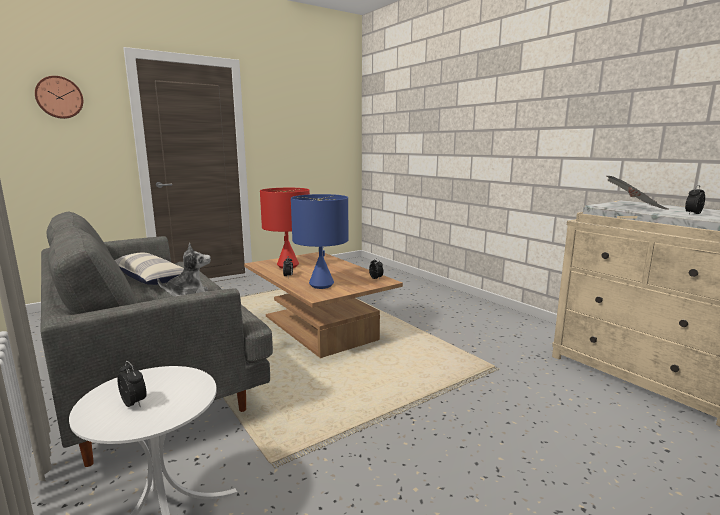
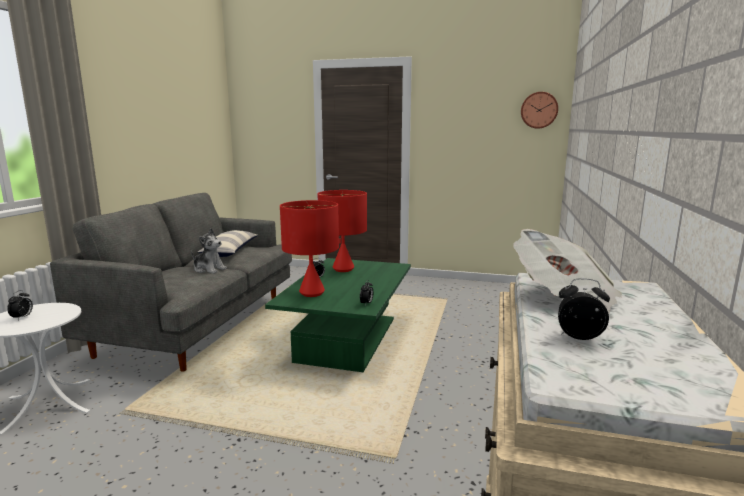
camera: 50 degrees right, 0 degrees up
wall clock [35,76,83,119] -> wall clock moved to [521,92,558,129]
brown coffee table [244,252,403,358] -> green coffee table [265,258,411,372]
blue table lamp [291,194,348,289] -> red table lamp [280,200,339,297]

